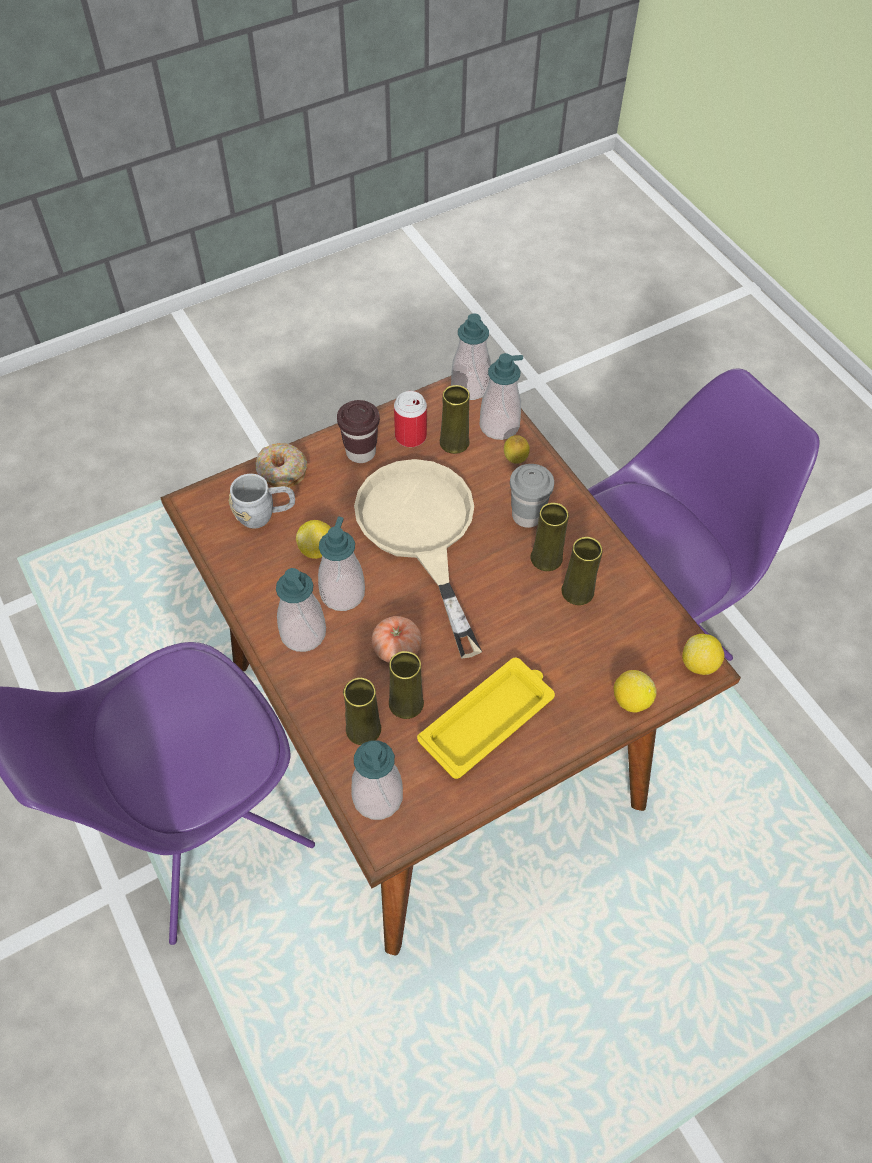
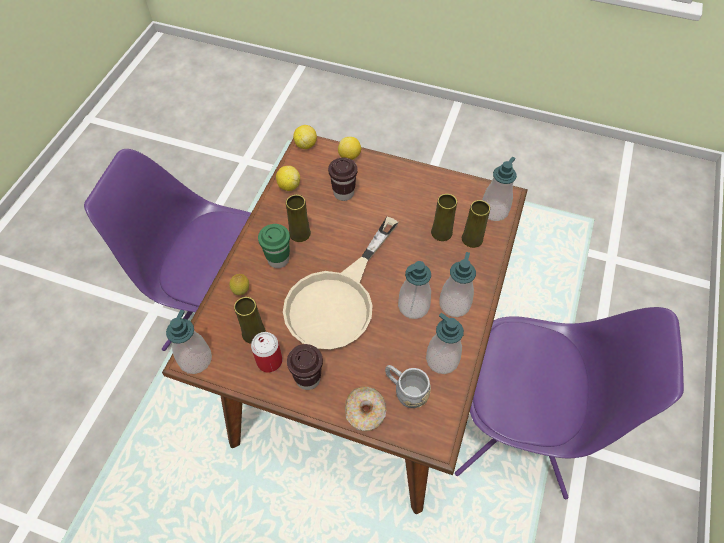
camera: 130 degrees left, 0 degrees up
lemon [296,520,331,559] -> lemon moved to [276,166,300,191]
tomato [371,616,422,663] -> none
yellow tray [417,658,555,779] -> none
soap dispenser [479,353,523,440] -> soap dispenser moved to [426,313,464,374]
grey cup [510,464,554,528] -> green cup [258,224,290,268]
yellow vase [562,537,602,605] -> none
none -> brown cup [328,158,358,201]

